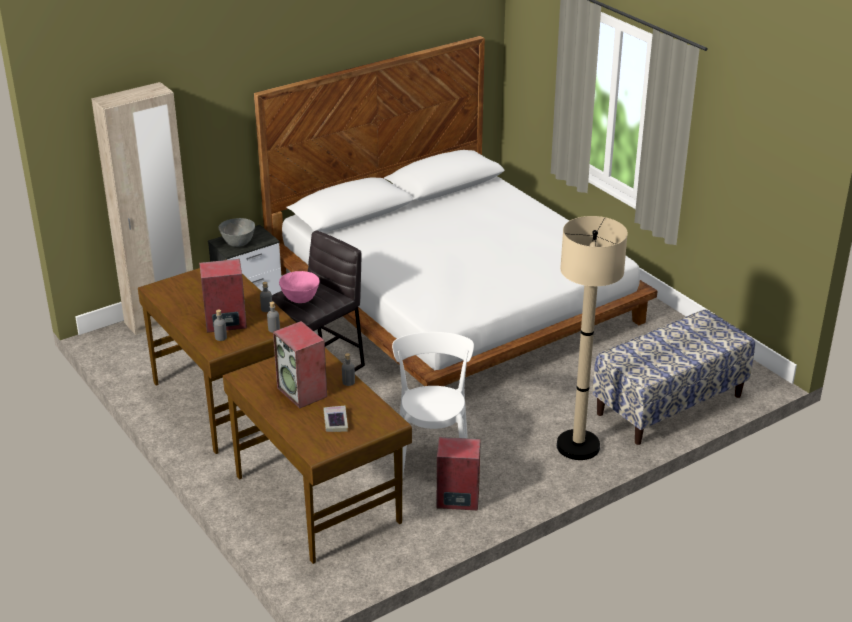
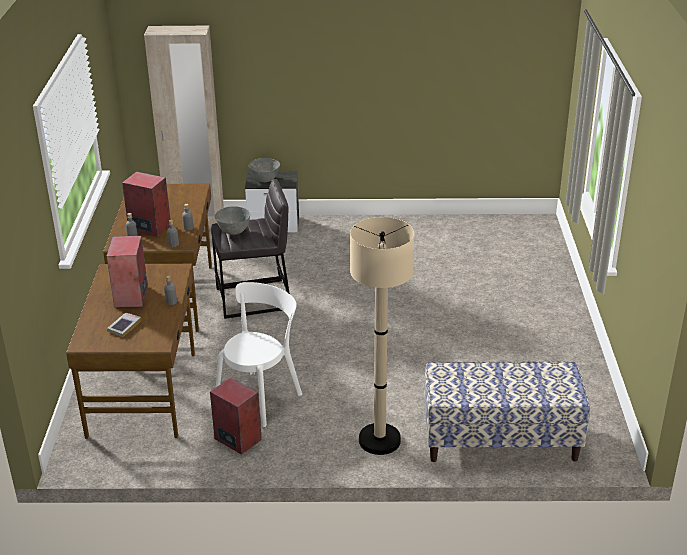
camera: 35 degrees right, 0 degrees up
white bed [254,36,658,386] -> none
pink bowl [279,271,320,303] -> grey bowl [215,206,250,235]

